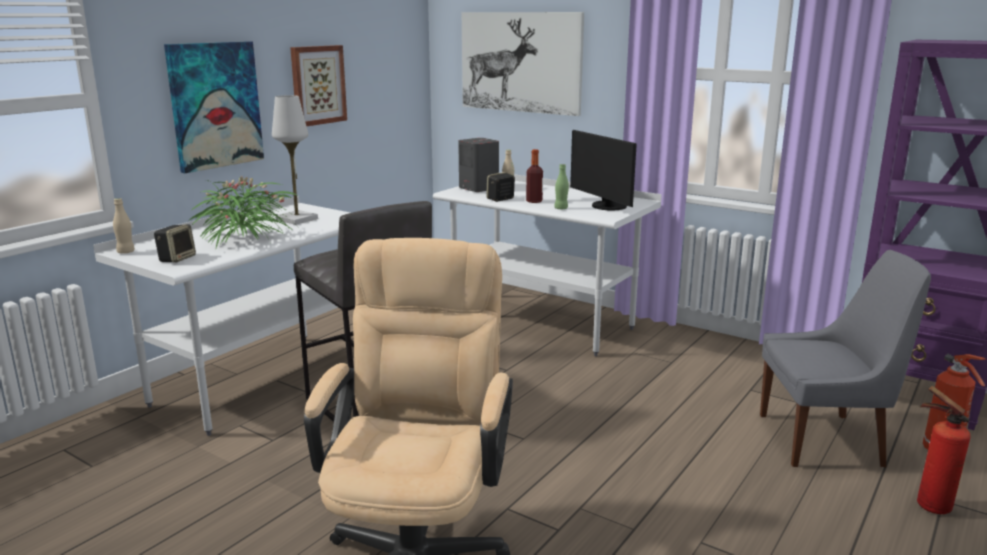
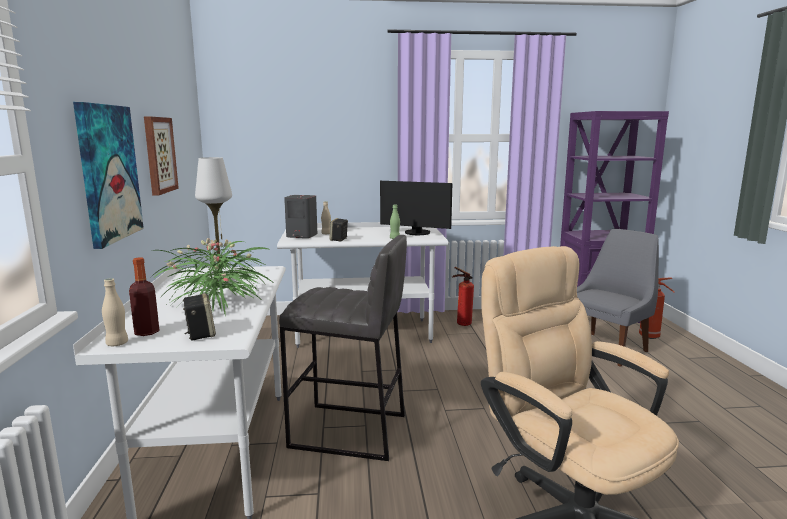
camera: 40 degrees left, 5 degrees down
picture [462,12,584,116] -> none
bottle [526,149,543,203] -> bottle moved to [129,257,159,336]
fire extinguisher [917,386,971,514] -> fire extinguisher moved to [452,267,474,326]

